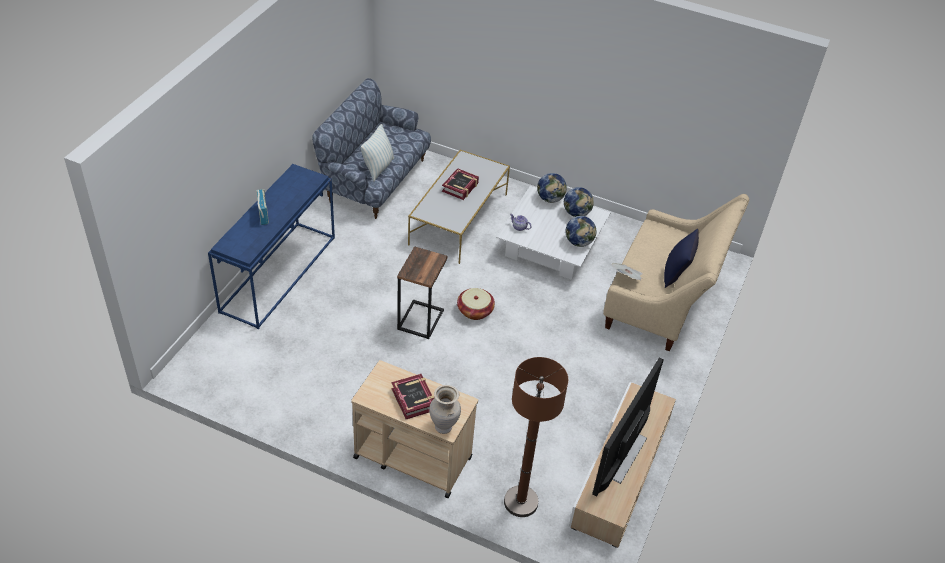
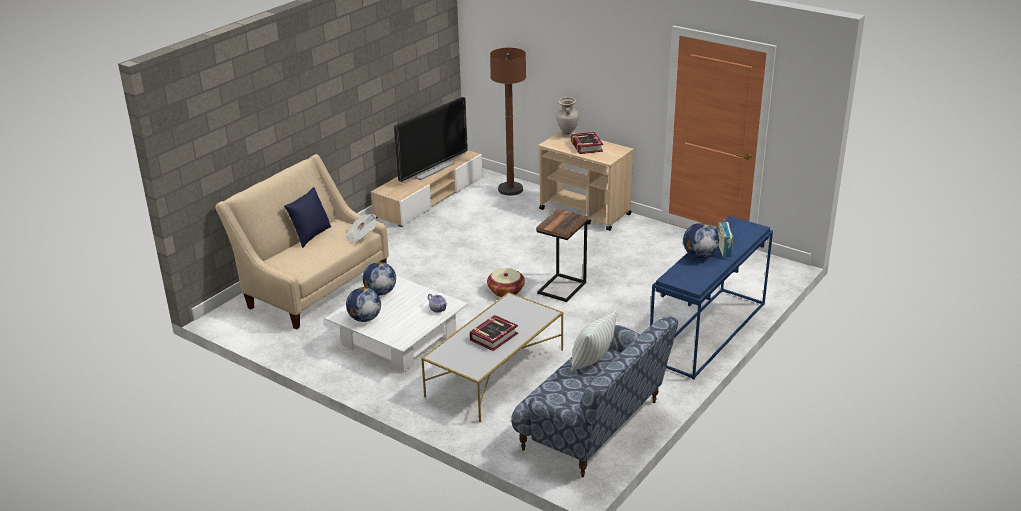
camera: 165 degrees left, 15 degrees down
globe [537,173,567,203] -> globe moved to [683,223,719,258]

